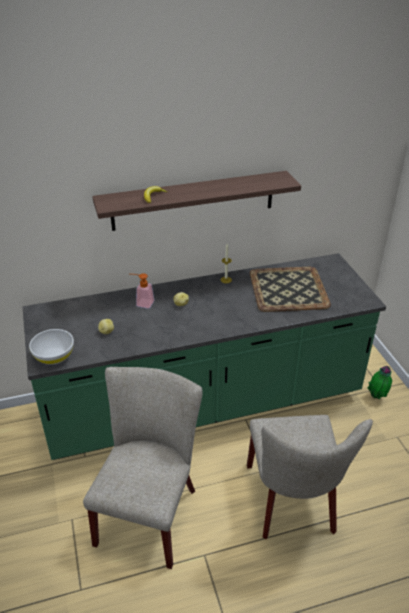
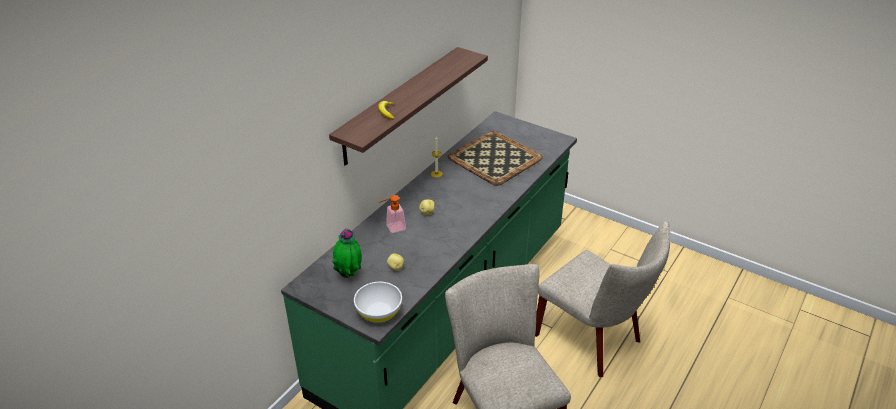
camera: 40 degrees left, 0 degrees up
potted plant [367,365,392,399] -> potted plant moved to [332,229,362,278]

